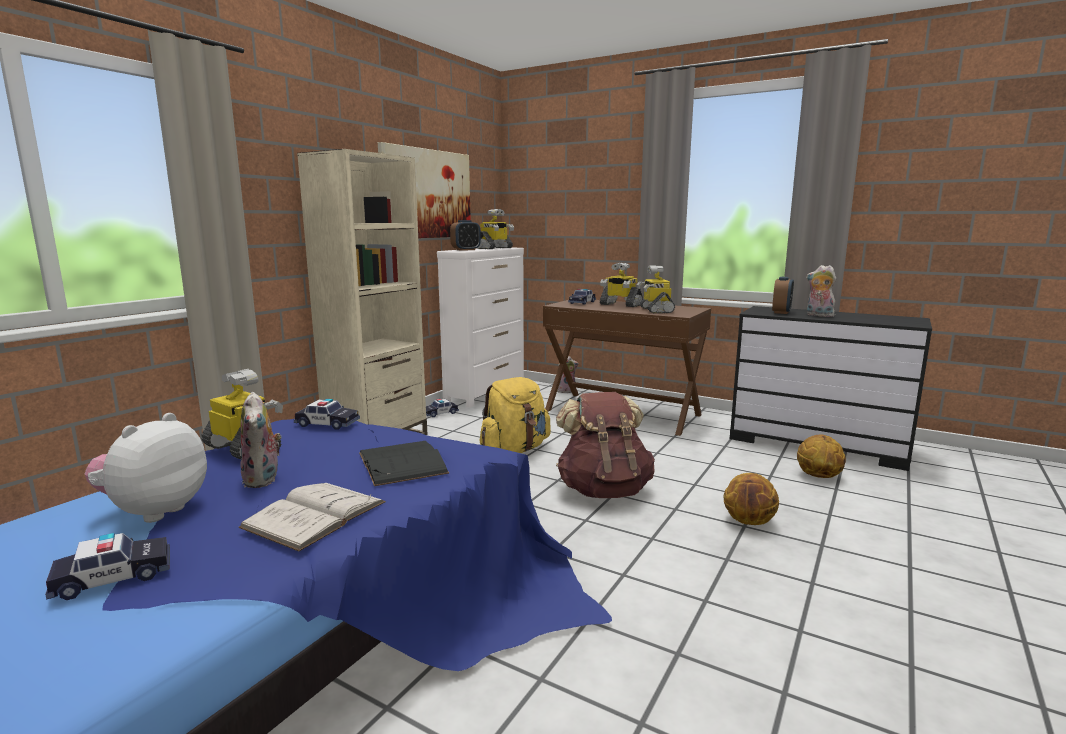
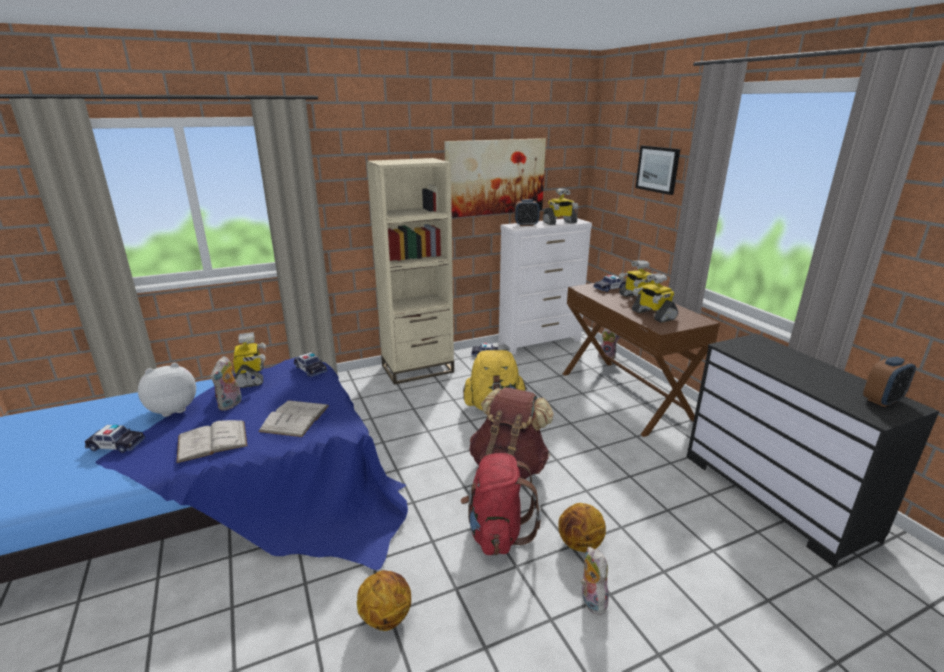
camera: 35 degrees right, 10 degrees up
black book [359,441,449,486] -> white book [258,400,329,437]
toy robot [637,265,675,313] -> toy robot turned 60 degrees counterclockwise [632,273,678,323]
alarm clock [772,277,794,314] -> alarm clock moved to [863,357,916,407]
basketball [797,435,846,478] -> basketball moved to [357,570,411,631]
plush toy [806,265,836,317] -> plush toy moved to [580,547,608,615]
none -> red backpack [461,453,541,556]
none -> picture [635,145,680,195]

